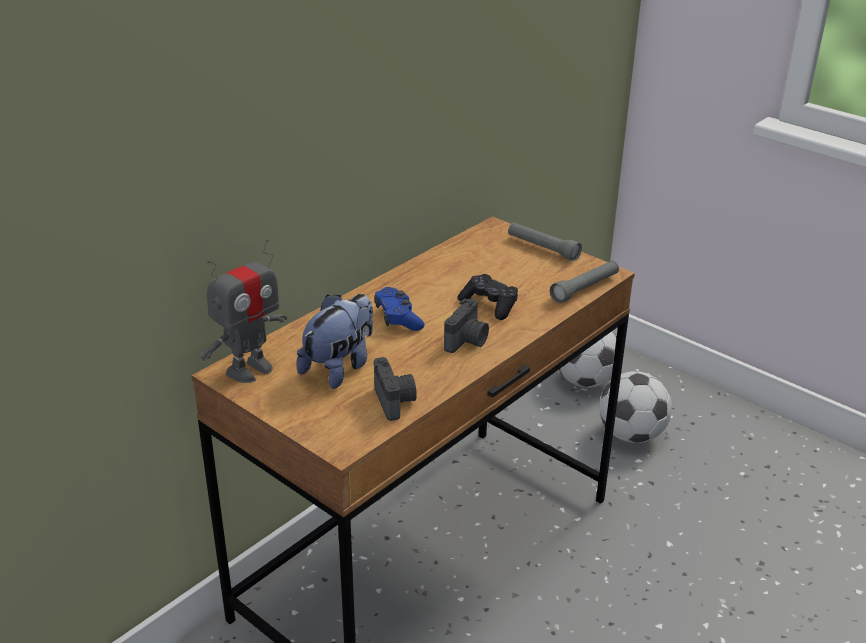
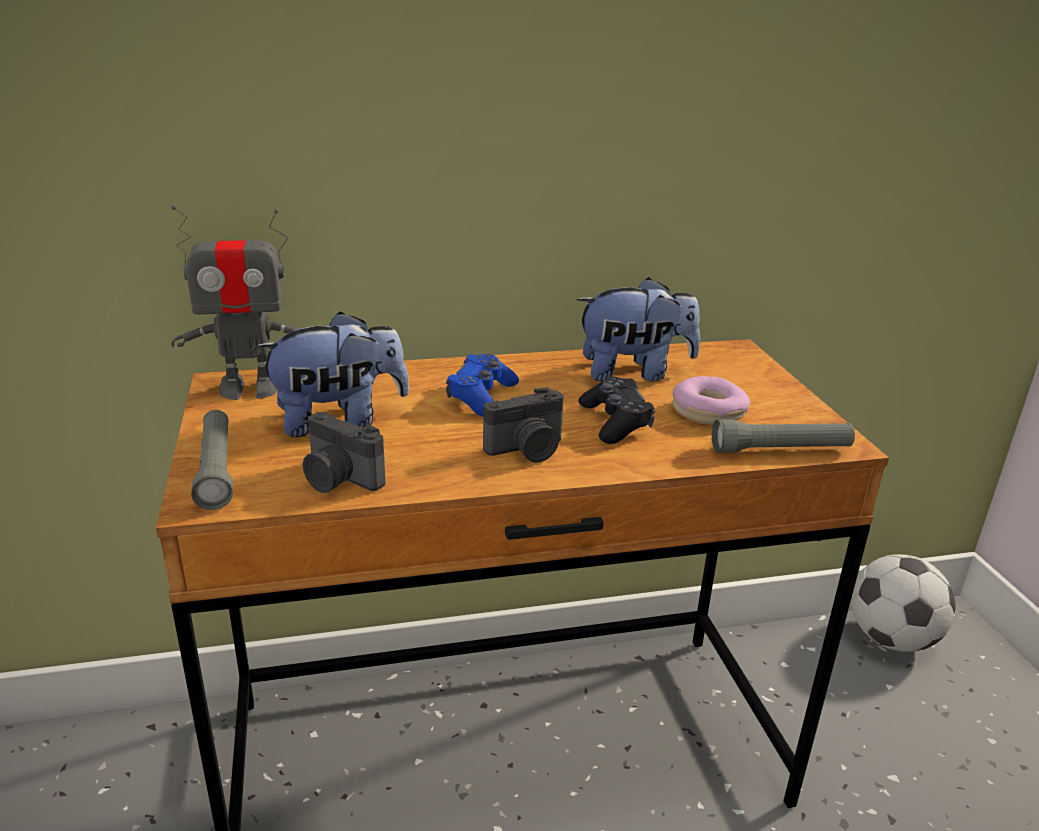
camera: 35 degrees right, 5 degrees down
camera [373,357,417,421] -> camera turned 105 degrees clockwise [303,412,386,493]
grey flashlight [508,222,582,261] -> grey flashlight moved to [191,410,233,510]
football [599,371,672,443] -> none
none -> plush toy [576,277,700,381]
none -> donut [673,376,750,425]

